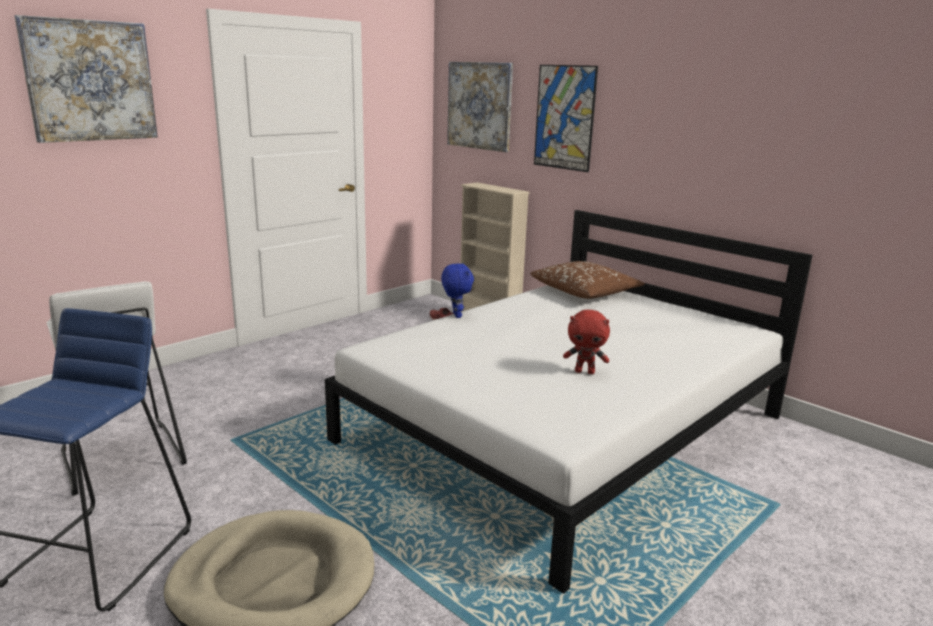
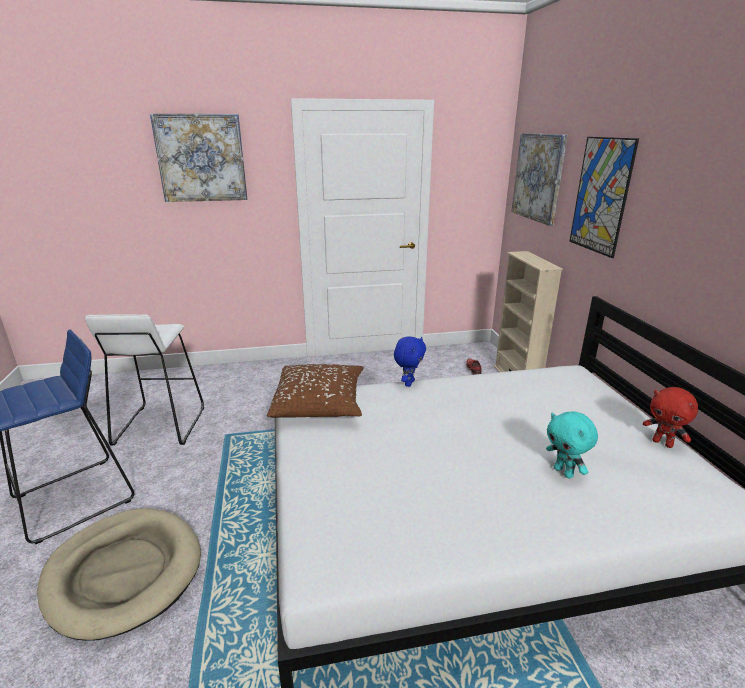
camera: 35 degrees right, 5 degrees up
brown pillow [531,261,645,299] -> brown pillow moved to [267,364,364,418]
red plush toy [563,310,610,374] -> red plush toy moved to [643,387,698,448]
none -> turquoise plush toy [546,411,598,478]

